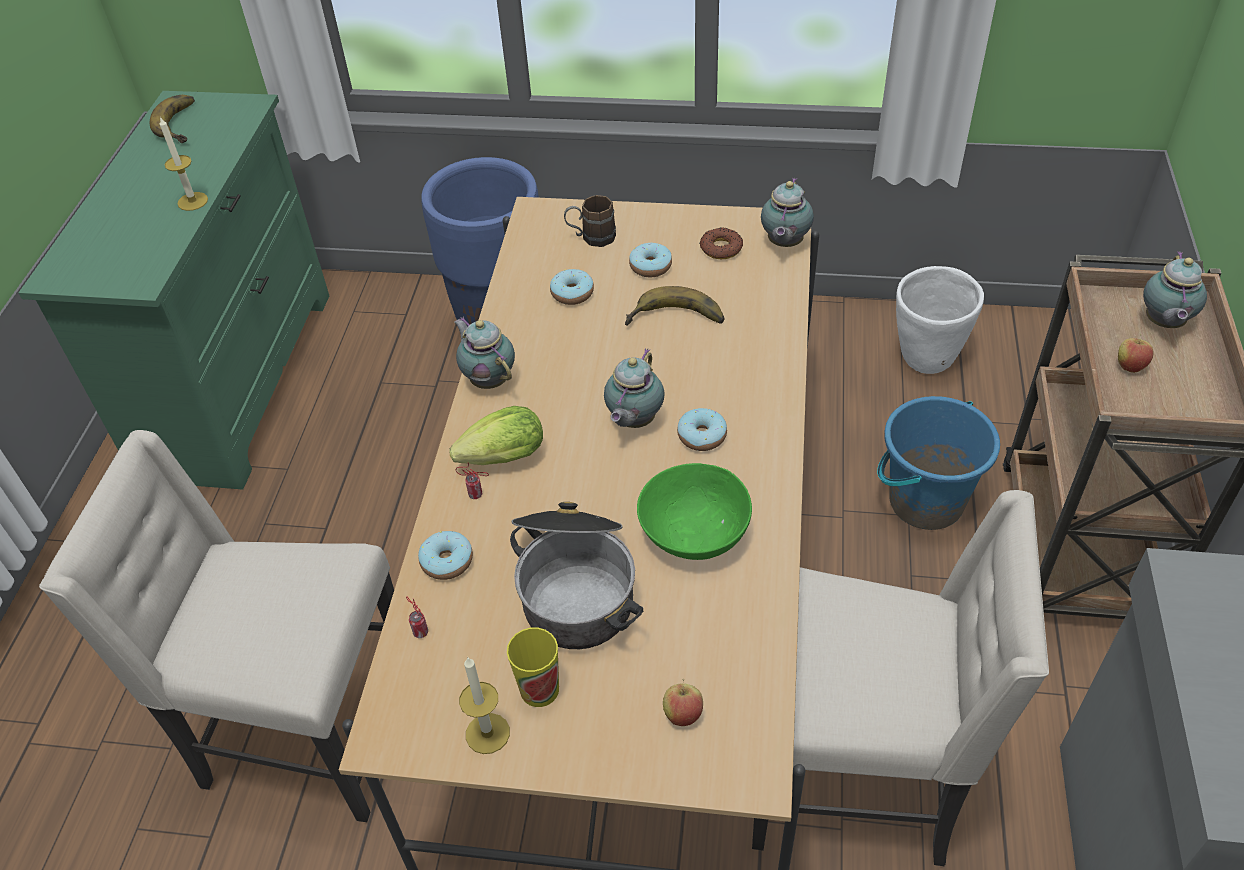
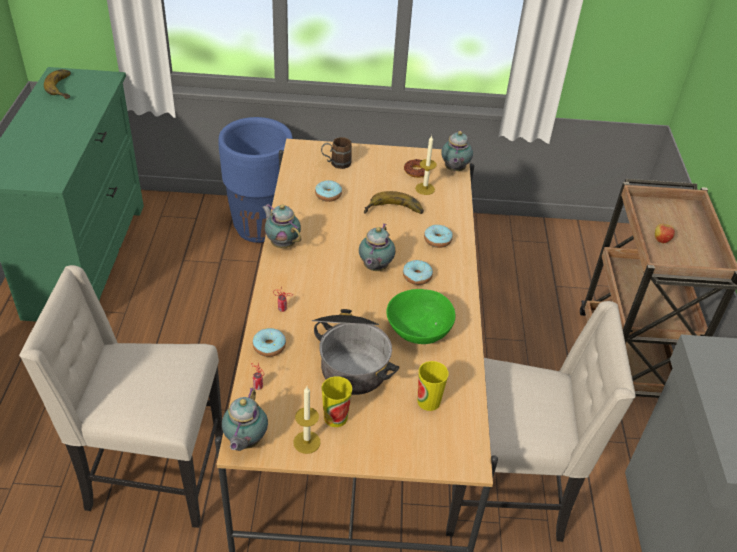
camera: 10 degrees left, 5 degrees down
candle [160,117,208,211] -> candle moved to [415,135,437,195]
lettuce [449,406,543,465] -> none
donut [629,243,672,277] -> donut moved to [424,225,453,248]
apple [663,679,703,726] -> none
blue bucket [877,396,1000,530] -> none
white planter [896,266,984,374] -> none
teapot [1143,251,1207,328] -> teapot moved to [222,387,268,451]
none -> cup [417,361,448,411]

